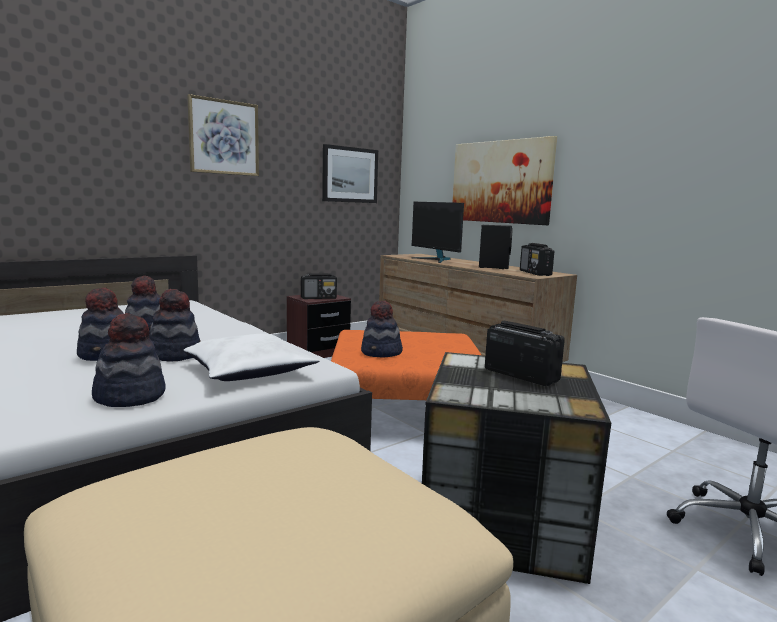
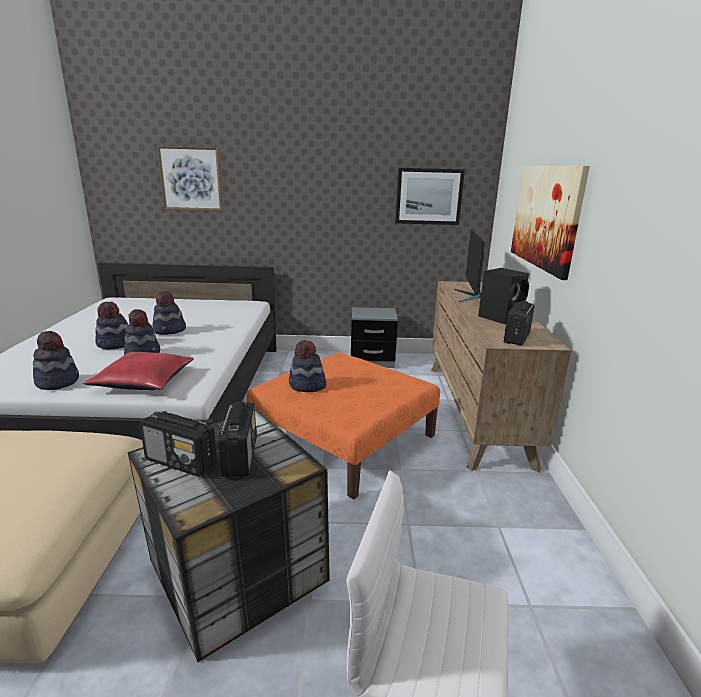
camera: 40 degrees right, 10 degrees up
white pillow [184,334,319,381] -> red pillow [83,352,194,390]
picture [187,94,259,176] -> picture moved to [157,146,223,211]
brown nightstand [287,295,351,358] -> grey nightstand [351,307,398,368]
radio [301,273,337,299] -> radio moved to [139,411,217,477]

